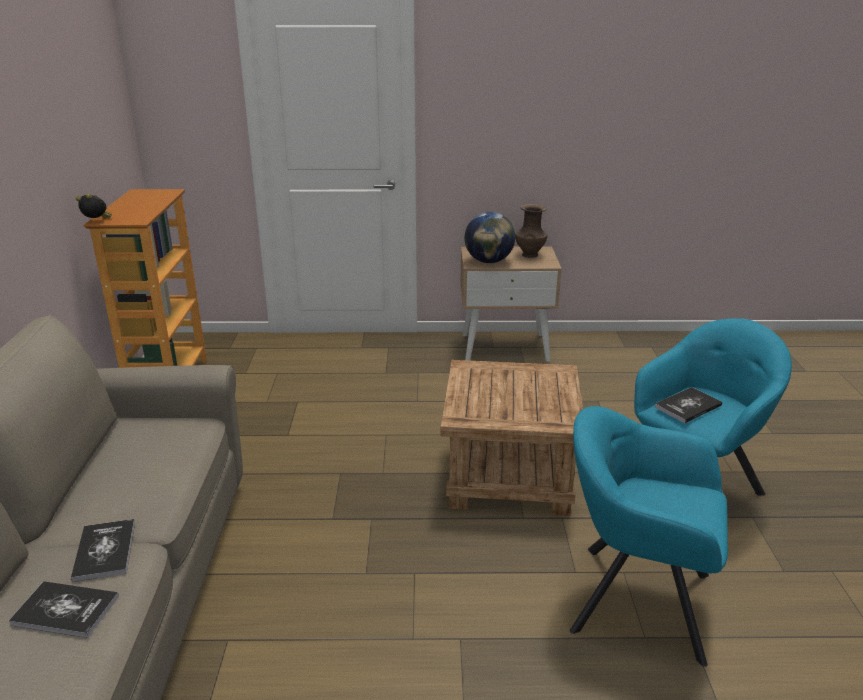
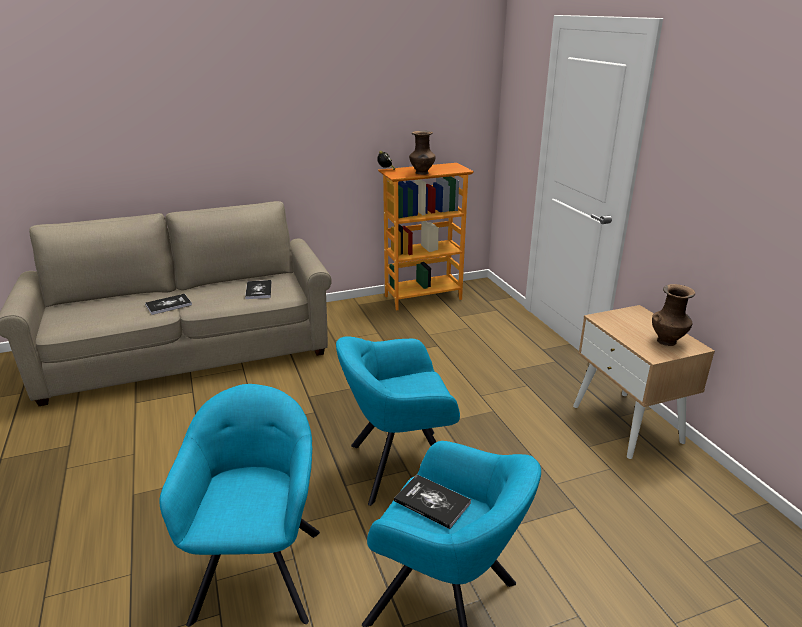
camera: 70 degrees right, 0 degrees up
book [9,581,119,638] -> book moved to [245,280,272,299]
brown side table [441,360,583,516] -> turquoise armchair [336,337,460,506]
globe [465,212,515,263] -> none
none -> brown vase [409,130,436,175]

